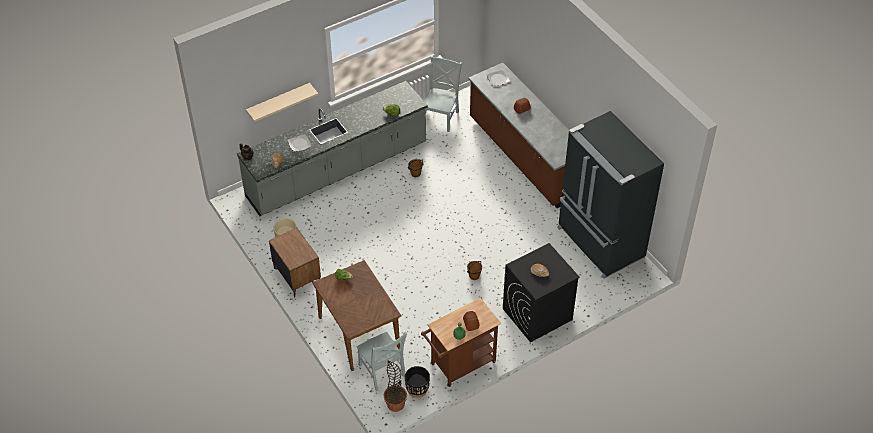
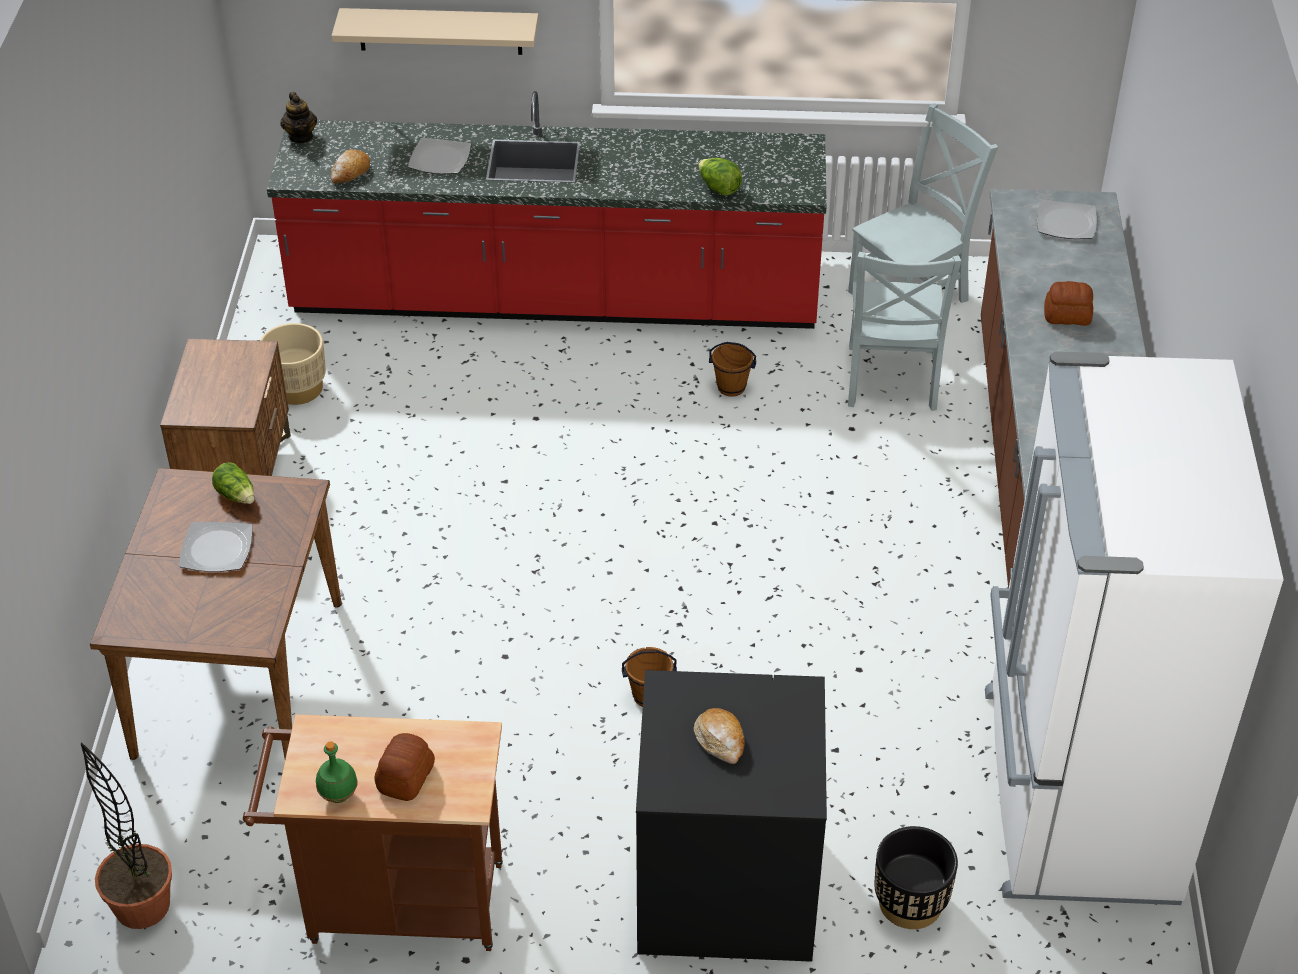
camera: 35 degrees right, 5 degrees down
grey counter [237,81,428,216] -> red counter [267,91,827,329]
grey chair [356,332,408,391] -> grey chair moved to [848,252,961,411]
black planter [405,366,430,398] -> black planter moved to [874,826,958,929]
black fridge [557,111,664,279] -> white fridge [985,351,1284,905]
none -> plate [179,522,253,572]

